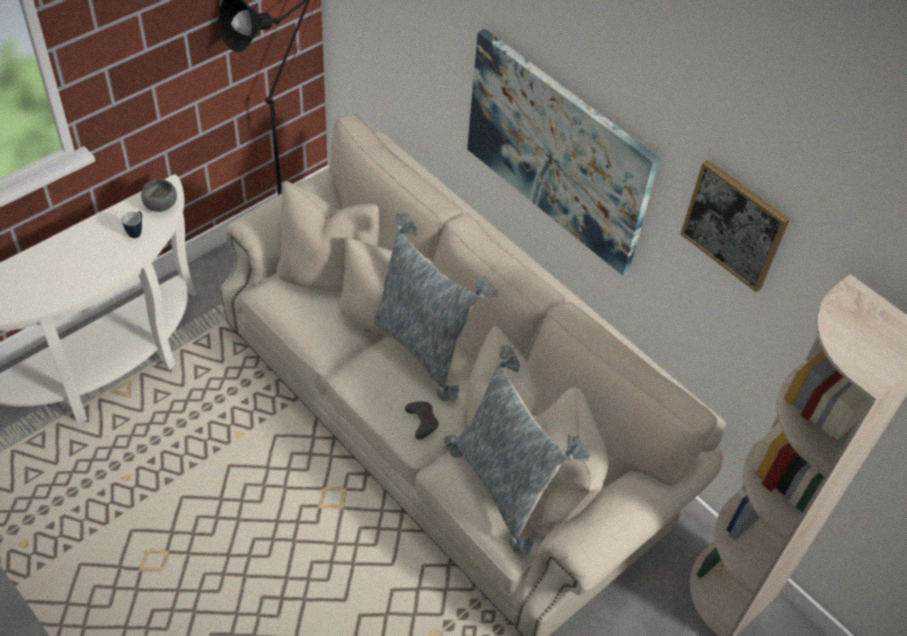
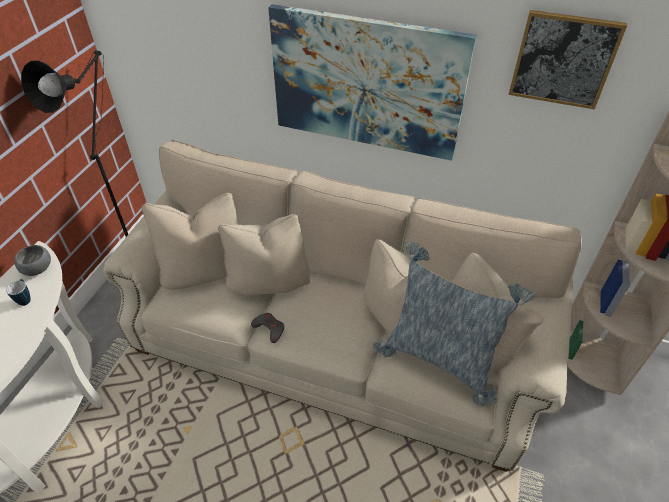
camera: 25 degrees left, 5 degrees down
pillow [365,213,498,402] -> none
grey game controller [405,402,438,440] -> grey game controller moved to [251,313,284,343]

